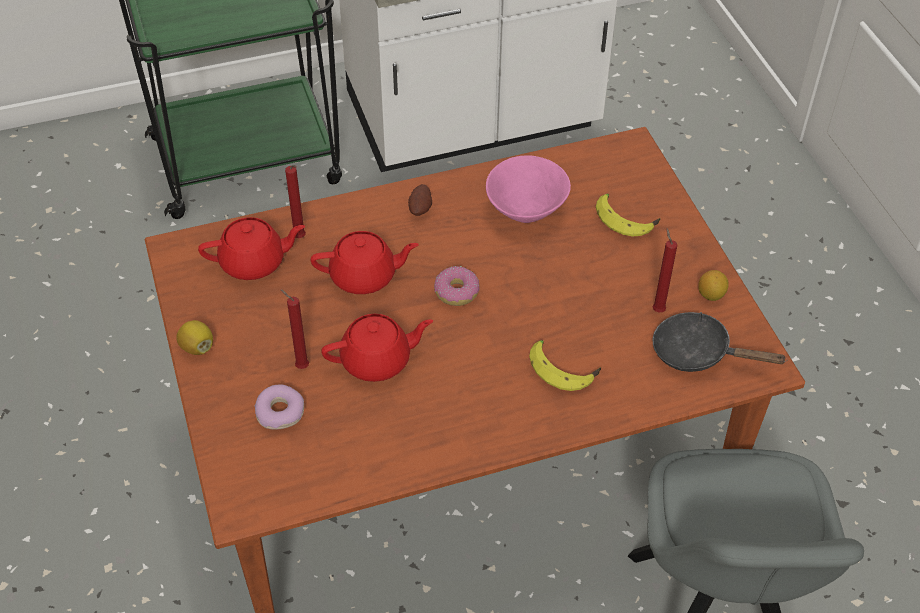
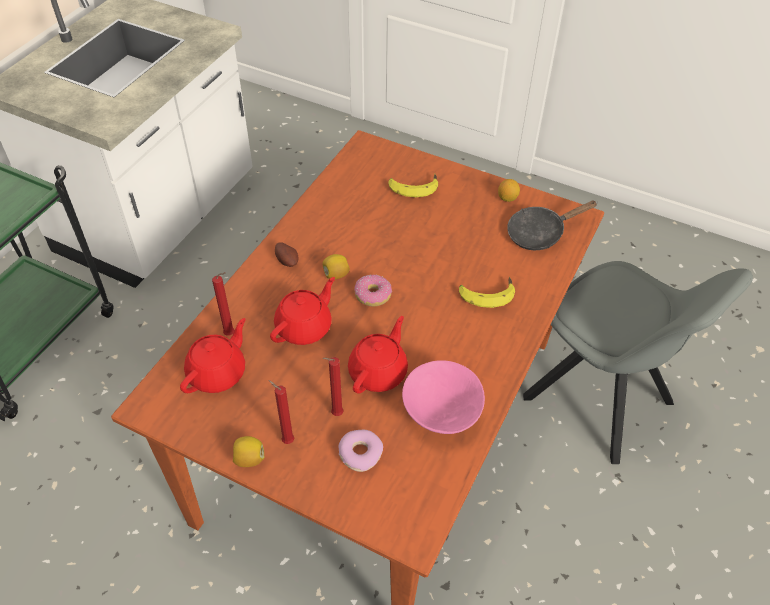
camera: 45 degrees left, 0 degrees up
pink bowl [486,155,571,223] -> pink bowl moved to [402,360,485,434]
red candle [652,228,677,312] -> red candle moved to [268,380,294,444]
none -> lemon [322,254,350,279]

